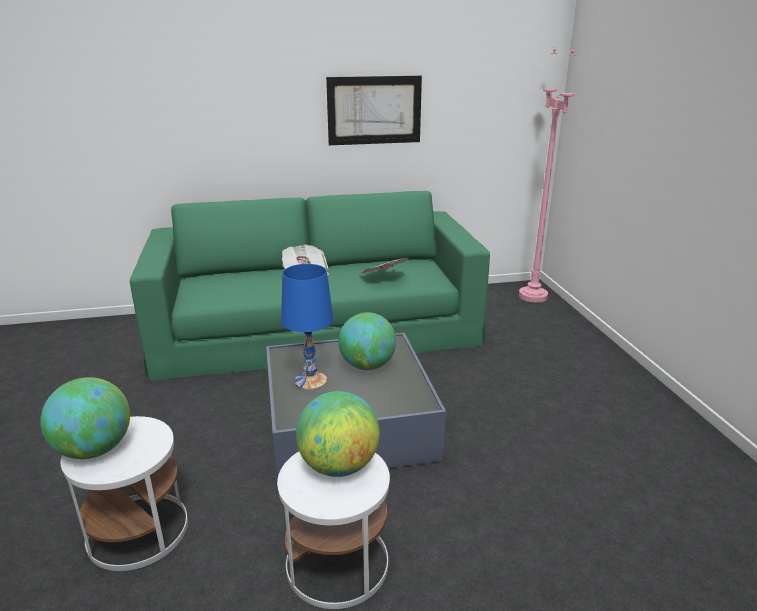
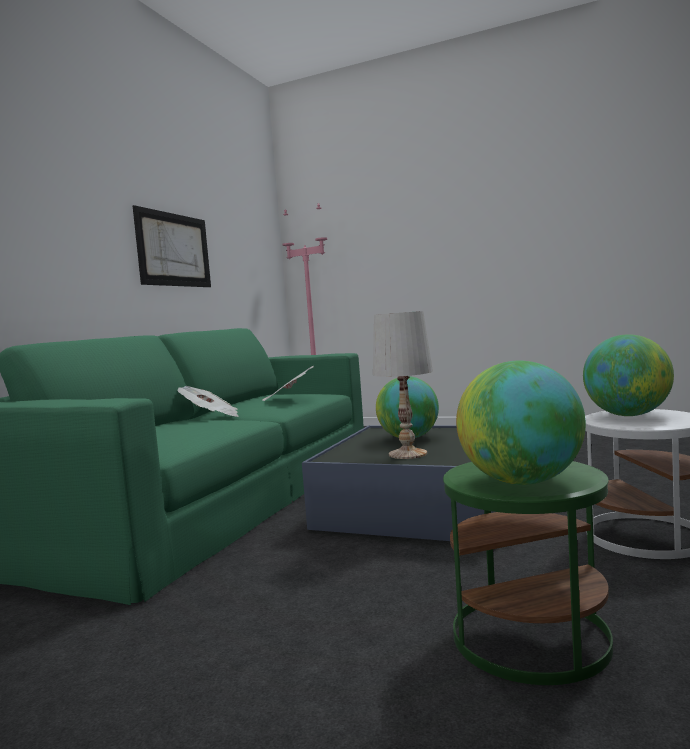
camera: 55 degrees left, 20 degrees down
white side table [61,416,188,571] -> green side table [443,461,613,685]
blue table lamp [281,264,334,390] -> white table lamp [373,311,433,459]

